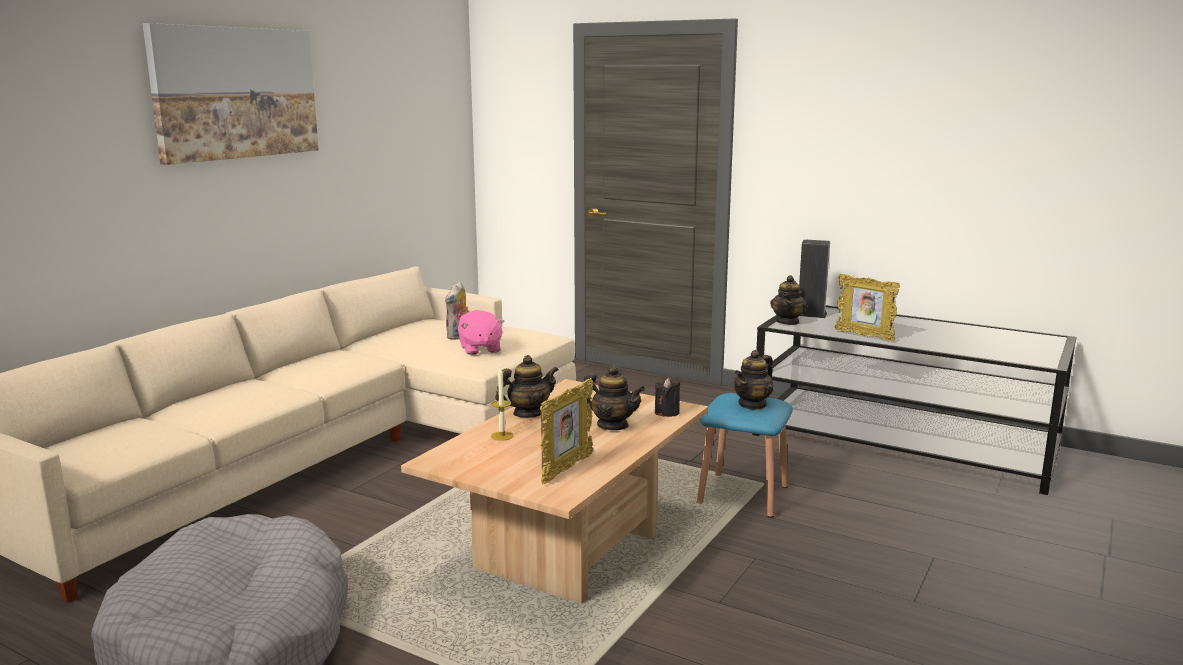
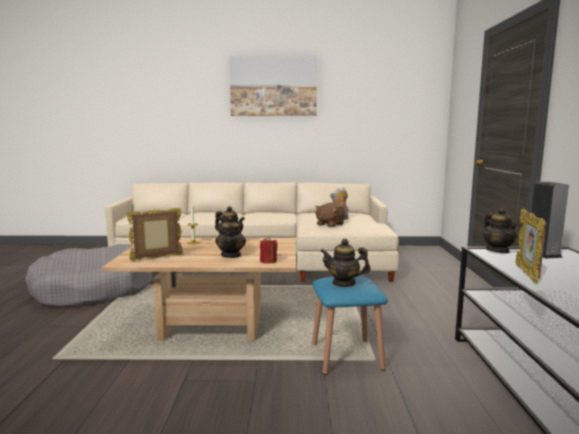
camera: 60 degrees right, 5 degrees down
pink plush toy [458,310,505,355] -> brown plush toy [315,202,345,227]
picture frame [540,378,593,484] -> picture frame turned 150 degrees clockwise [126,208,183,260]
black candle [655,378,680,417] -> red candle [260,237,278,263]
teapot [770,275,807,325] -> teapot turned 90 degrees counterclockwise [483,208,518,253]

